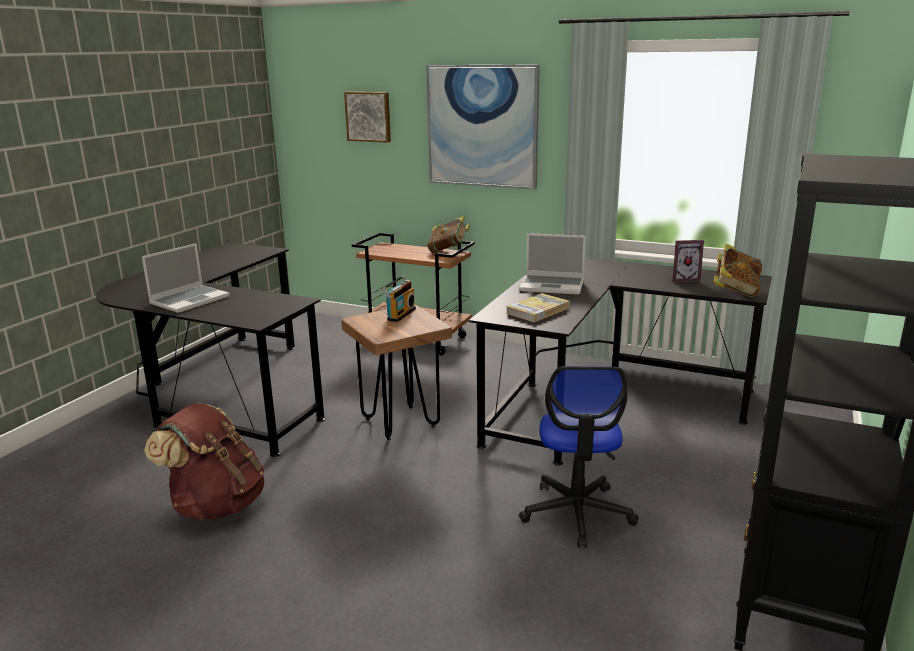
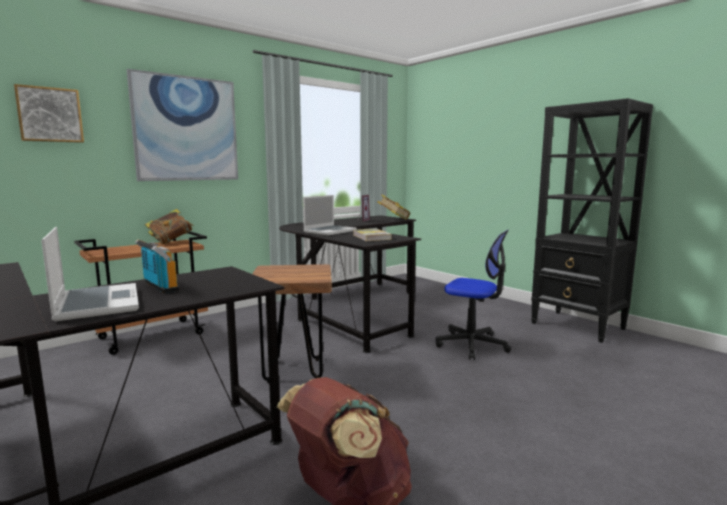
camera: 65 degrees left, 10 degrees down
radio [381,275,416,322] -> radio moved to [135,239,180,293]

